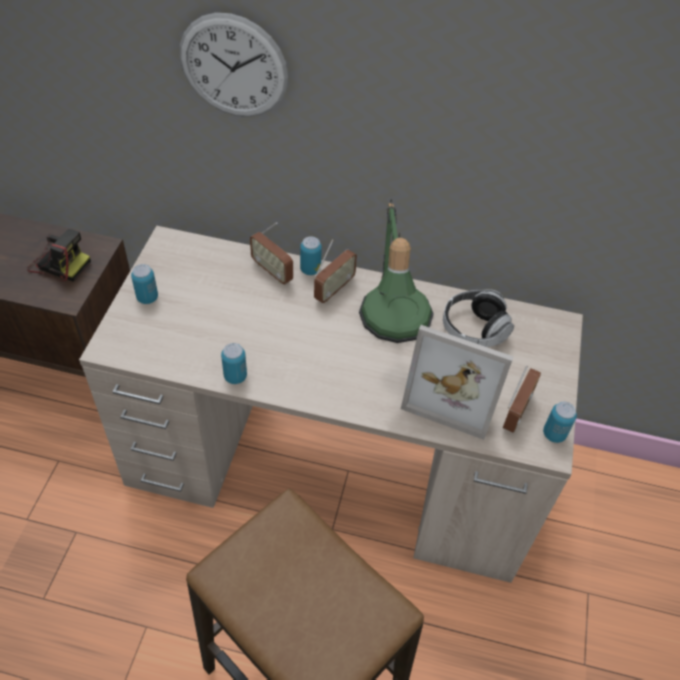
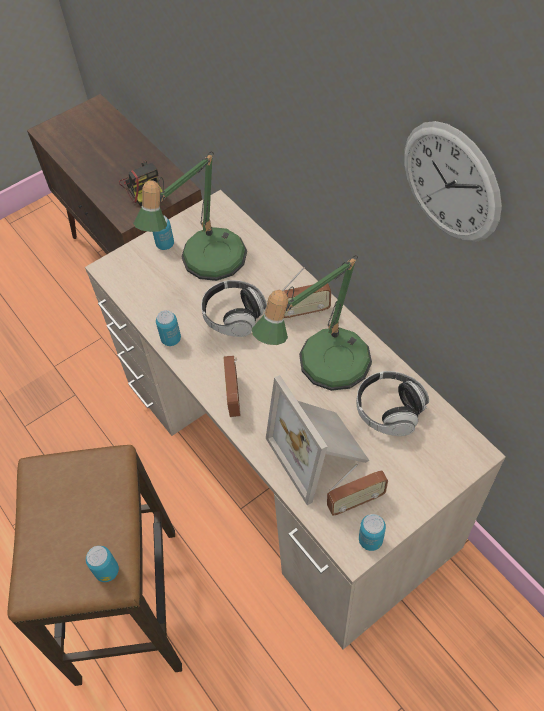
camera: 45 degrees right, 5 degrees up
wall clock [180,13,288,117] -> wall clock moved to [404,121,502,242]
radio [250,222,293,284] -> radio moved to [224,355,240,417]
can [300,236,322,275] -> can moved to [86,546,119,582]
none -> table lamp [133,151,247,281]
none -> headphones [201,280,267,337]

